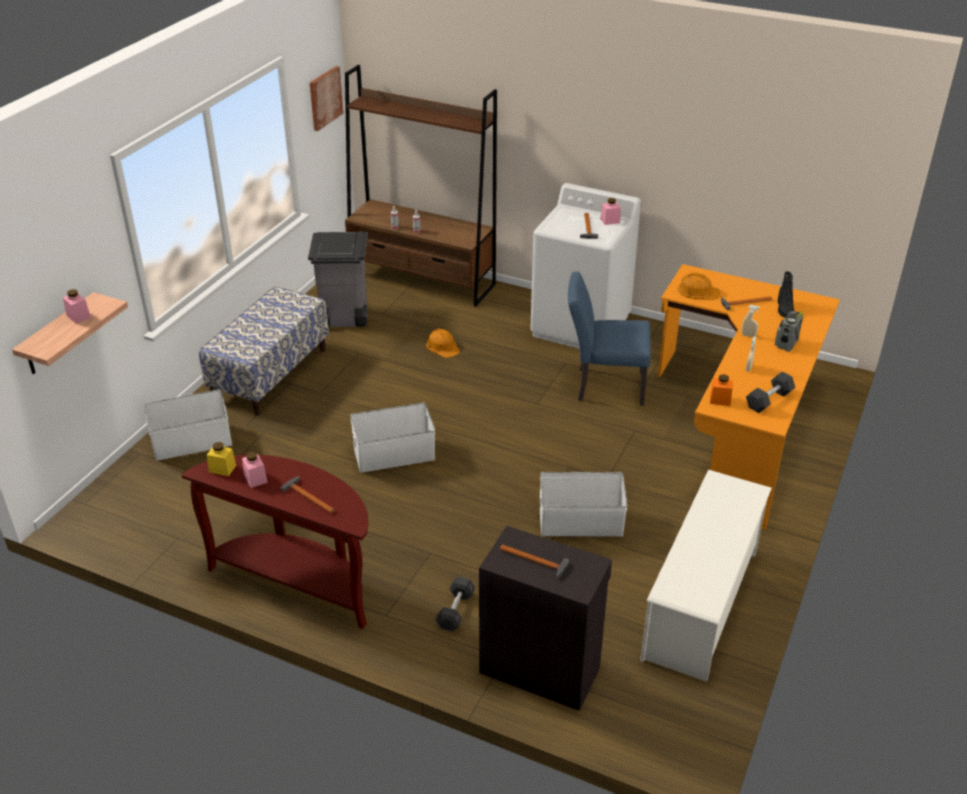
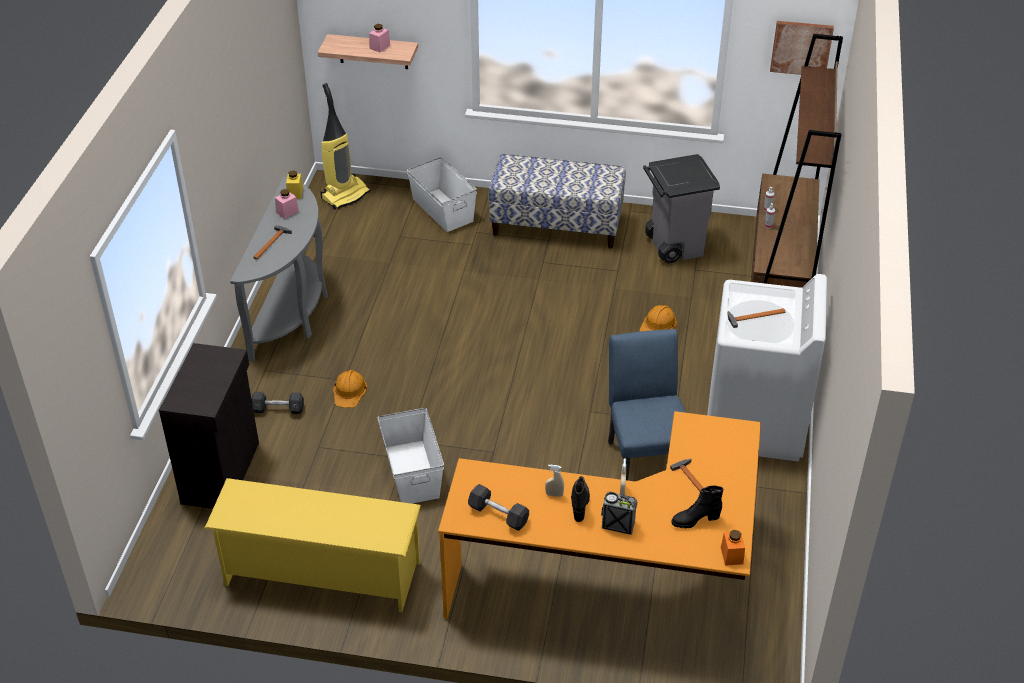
camera: 75 degrees right, 5 degrees up
brown console table [182,455,368,629] -> grey console table [230,177,328,361]
white storage box [350,403,435,473] -> none
hammer [500,544,569,579] -> none
pink jar [600,198,621,225] -> none
white shoe rack [640,470,772,682] -> yellow shoe rack [204,478,421,612]
orange hard hat [678,273,720,300] -> orange hard hat moved to [333,370,368,408]
orange jar [710,374,733,406] -> orange jar moved to [721,530,745,566]
none -> vacuum cleaner [320,83,371,210]
none -> black boot [571,476,590,522]

